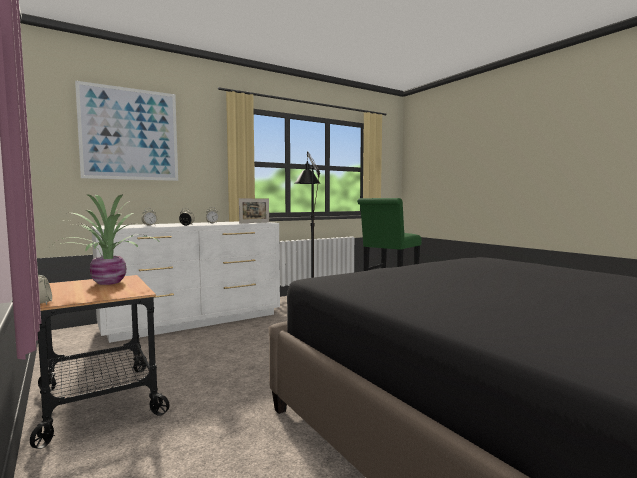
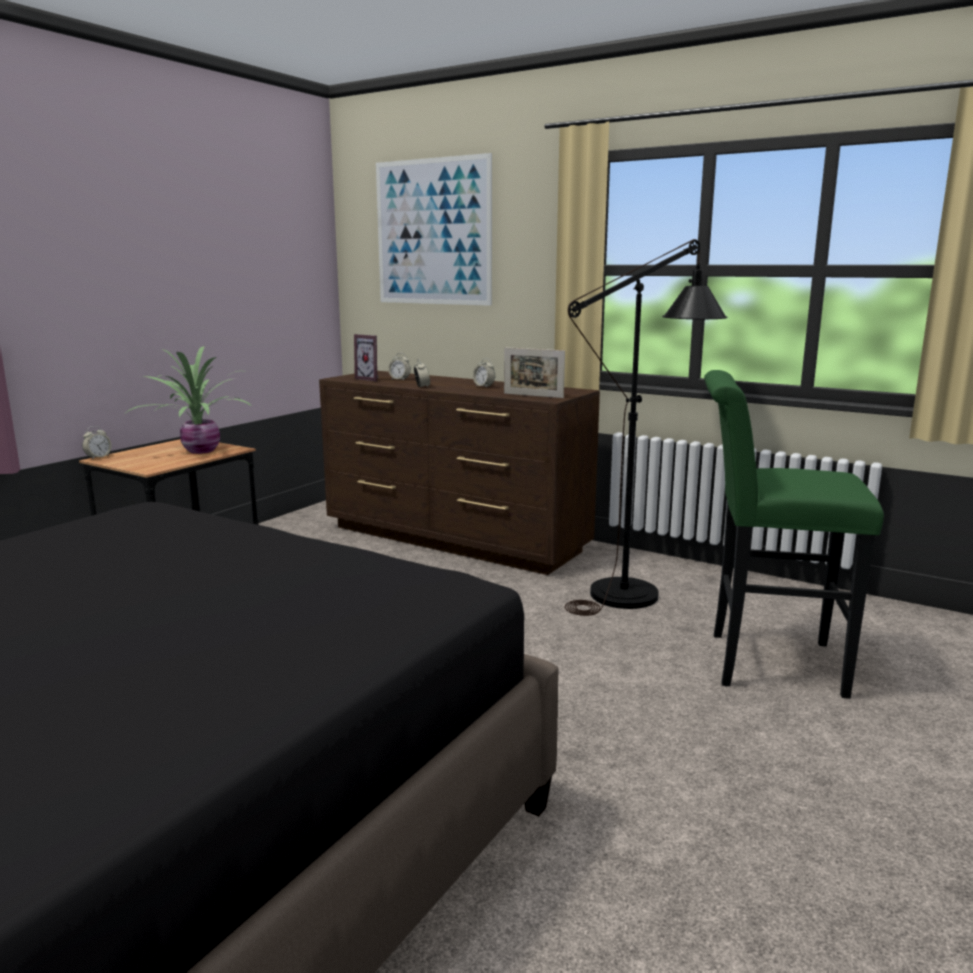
camera: 65 degrees right, 10 degrees up
white dresser [91,221,280,343] -> brown dresser [319,371,600,575]
none -> picture frame [354,334,379,381]

